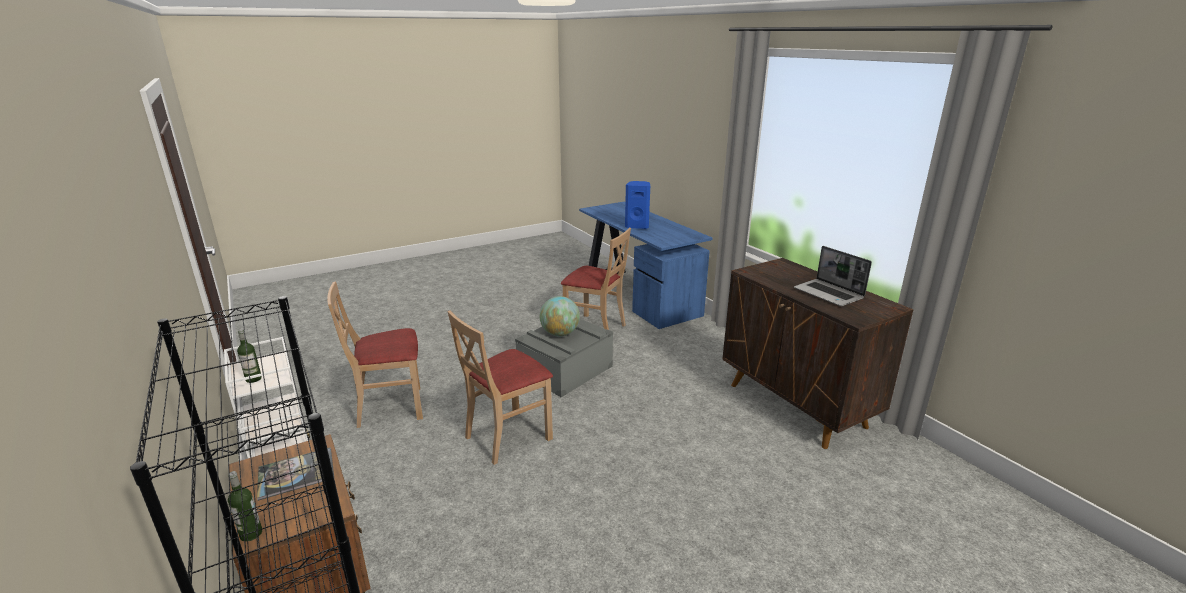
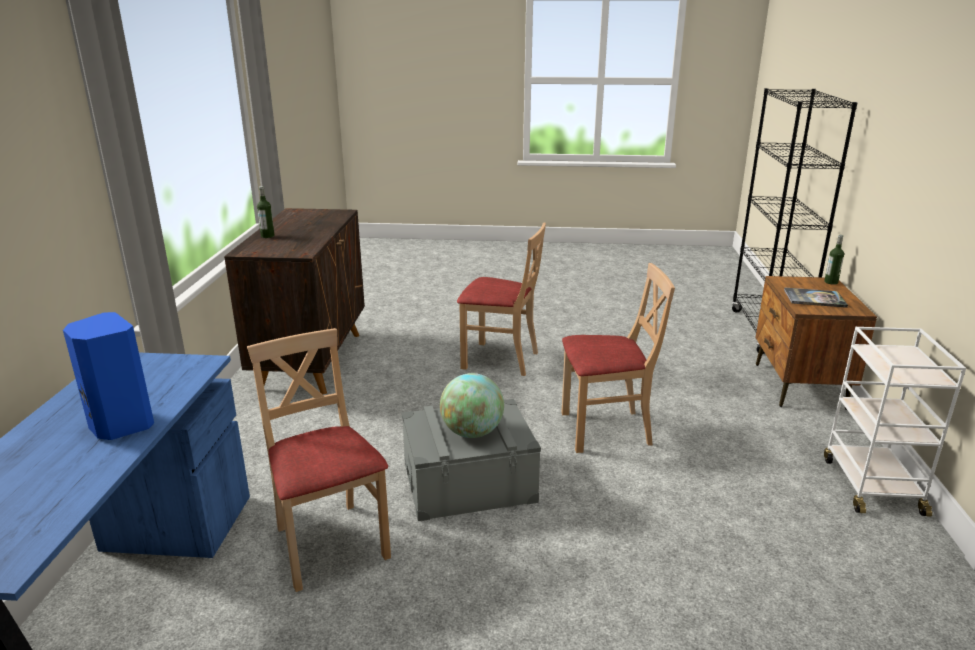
camera: 145 degrees left, 0 degrees up
bottle [237,329,262,383] -> bottle moved to [257,186,274,238]
beige chair [327,282,423,428] -> beige chair moved to [457,222,546,376]
laptop [794,246,872,306] -> none

